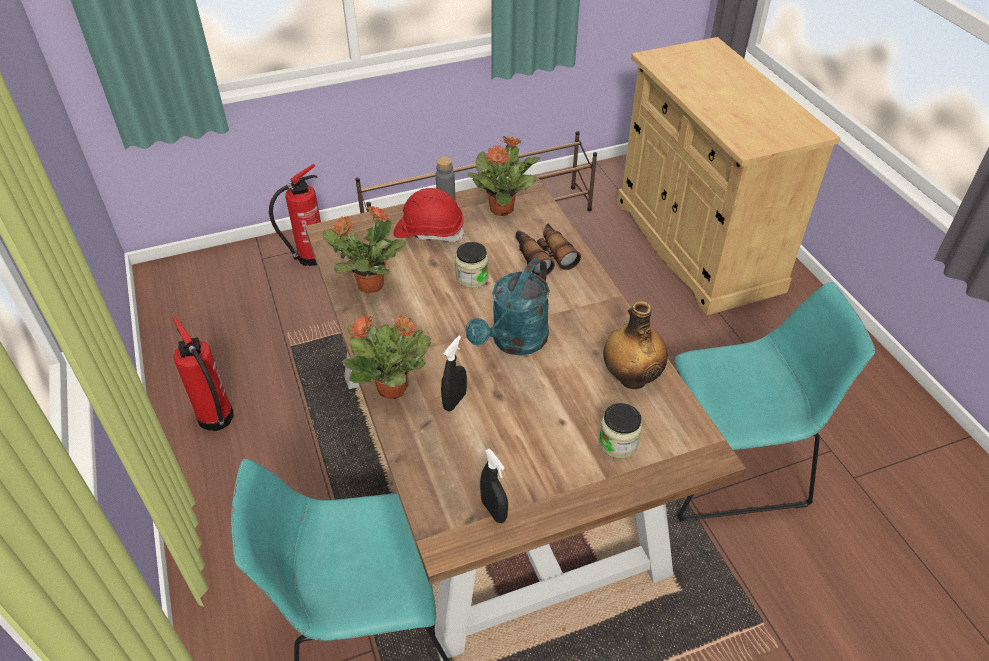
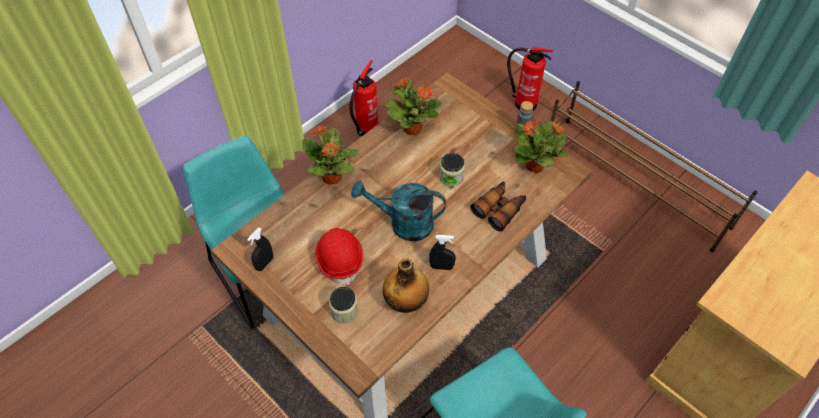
camera: 65 degrees right, 10 degrees up
red hard hat [394,188,465,242] -> red hard hat moved to [315,228,363,285]
black spray bottle [441,336,467,411] -> black spray bottle moved to [429,235,456,270]

